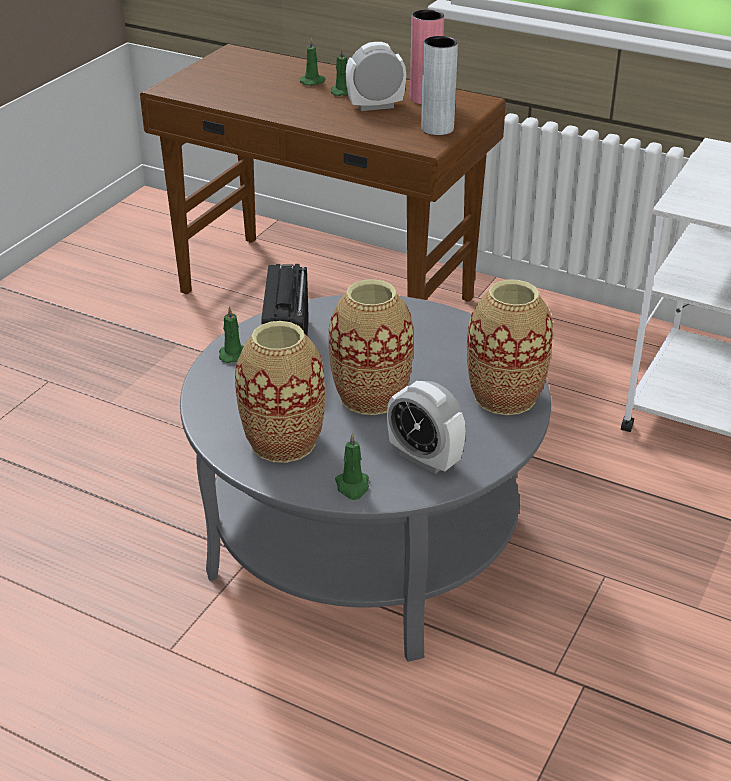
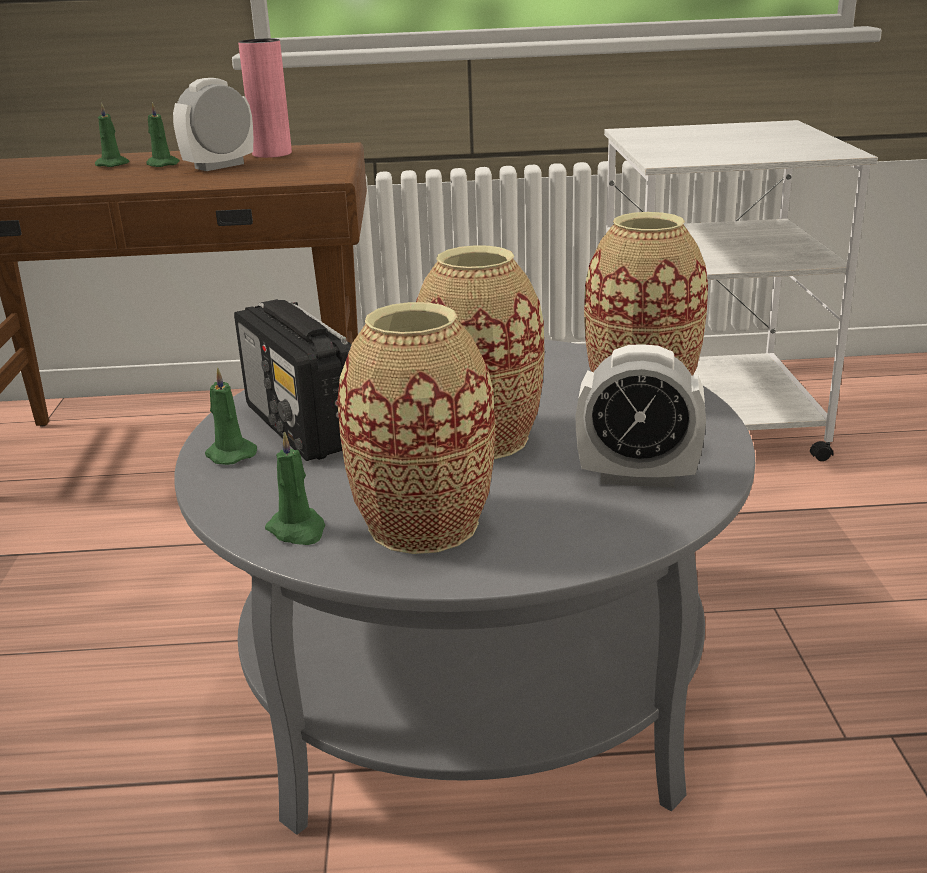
camera: 30 degrees left, 10 degrees down
green candle [335,433,369,500] -> green candle moved to [265,431,325,545]
grey vase [421,36,458,135] -> none

